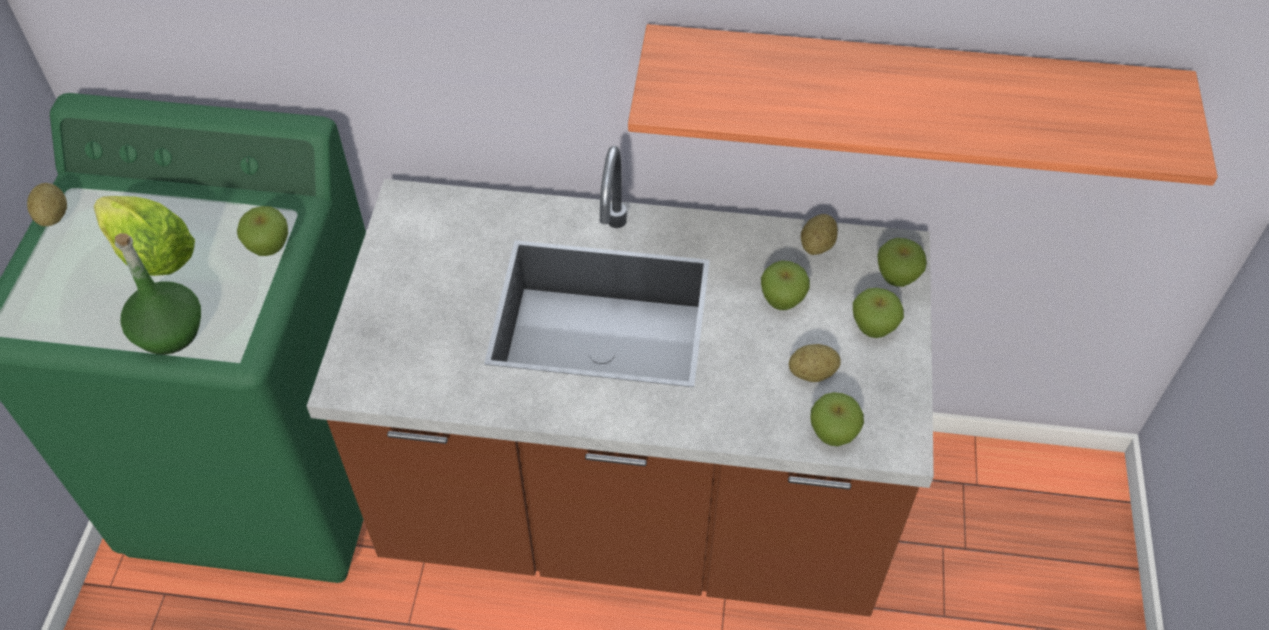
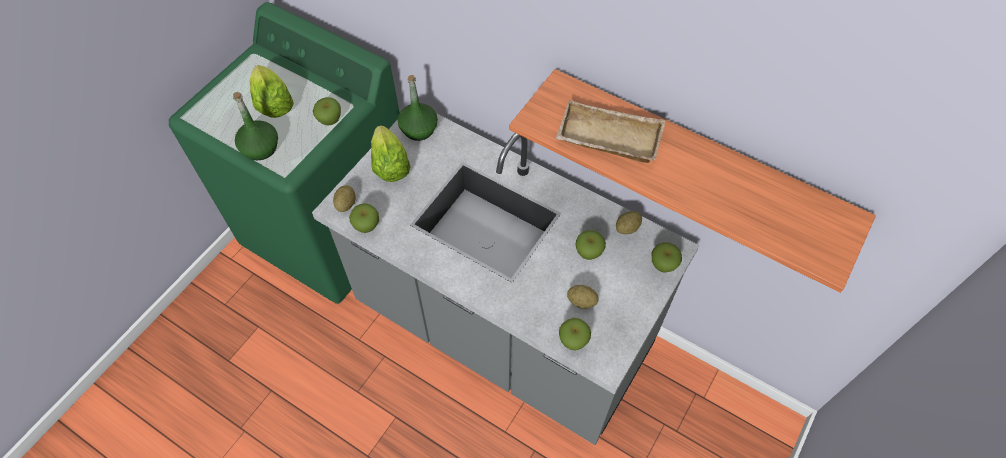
camera: 25 degrees right, 5 degrees up
potato [27,183,67,226] -> potato moved to [333,185,356,212]
brown counter [307,146,934,617] -> grey counter [312,113,699,445]
apple [853,288,904,338] -> apple moved to [349,203,379,233]
none -> lettuce [371,125,411,182]
none -> green bottle [398,75,438,141]
none -> beige tray [556,100,665,163]

